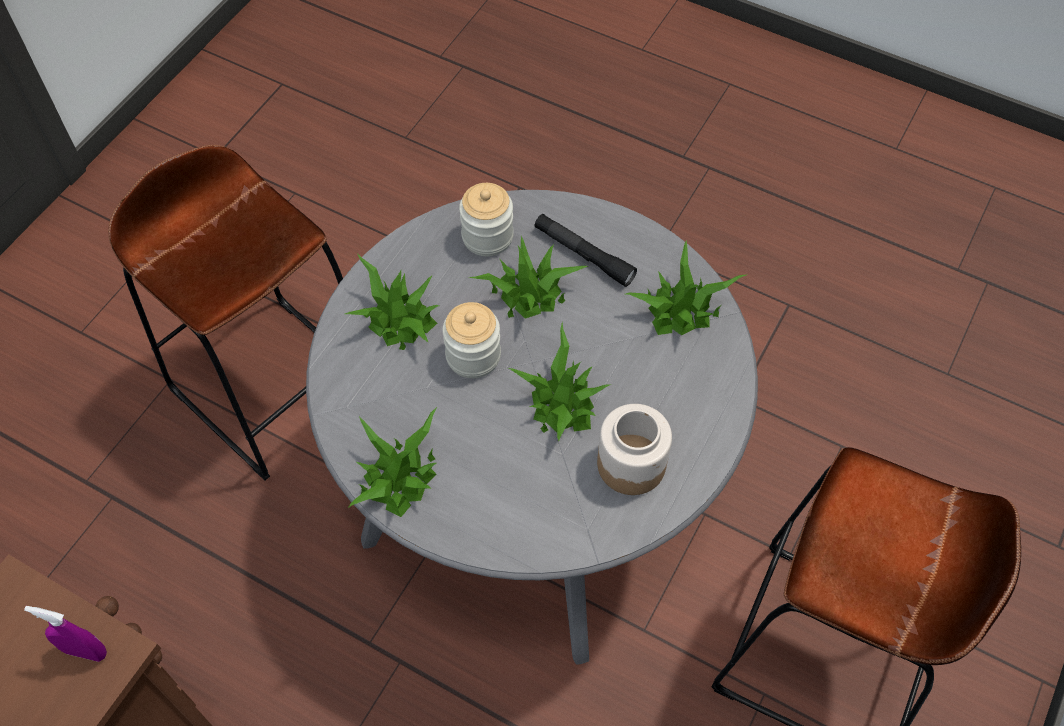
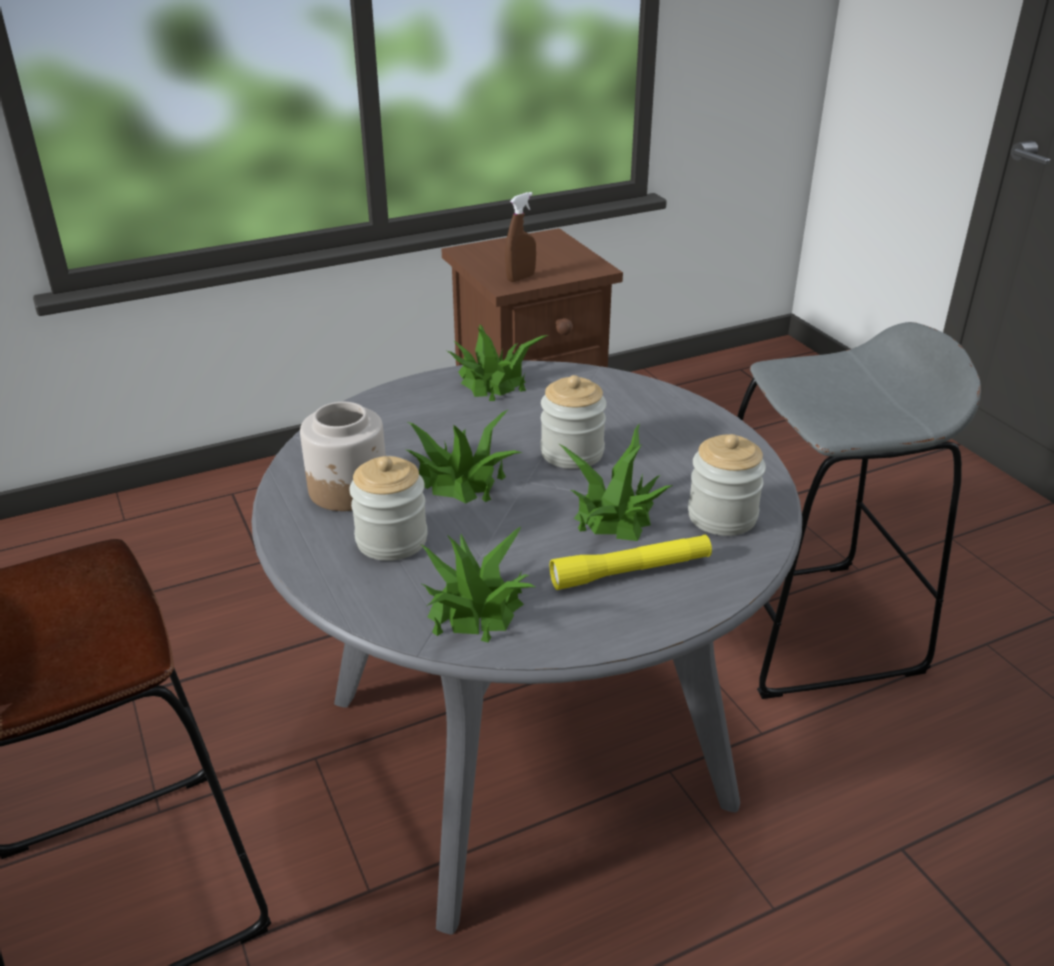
camera: 125 degrees right, 25 degrees down
purple spray bottle [24,606,107,662] -> brown spray bottle [505,192,536,282]
brown stool [108,145,343,481] -> grey stool [737,322,981,699]
potted plant [345,253,439,350] -> none
black flashlight [535,214,637,287] -> yellow flashlight [550,535,712,590]
none -> jar [349,456,428,561]

